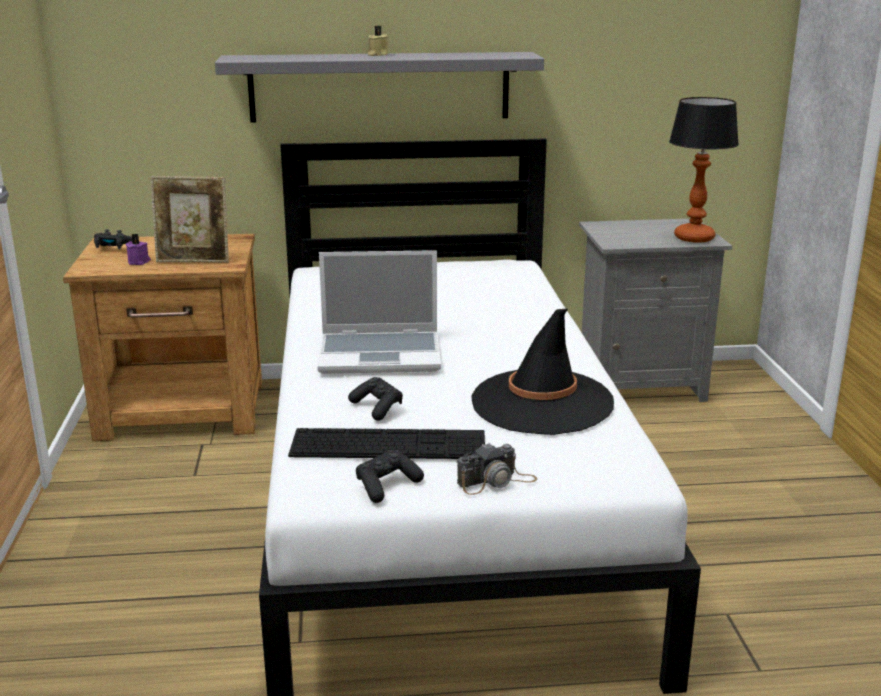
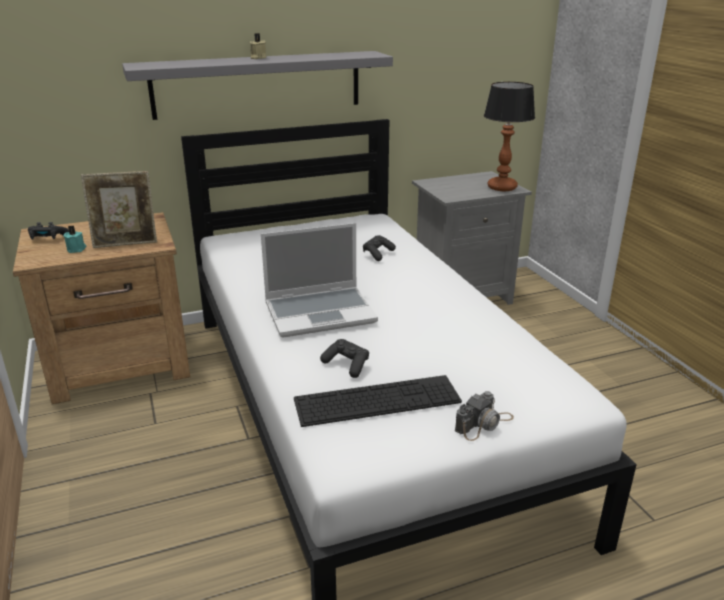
camera: 15 degrees left, 5 degrees up
purple candle [126,234,151,265] -> turquoise candle [63,225,86,253]
black game controller [356,450,424,503] -> black game controller moved to [363,235,396,261]
black hat [471,309,614,435] -> none

